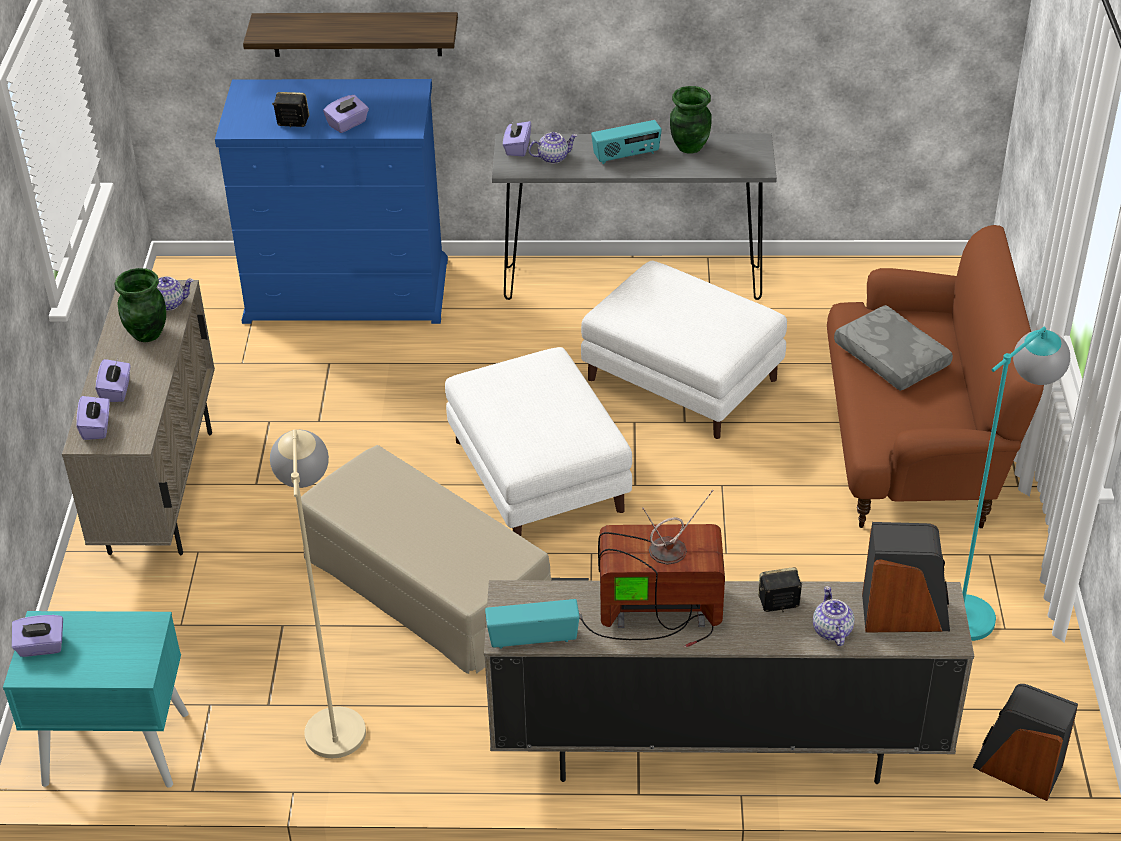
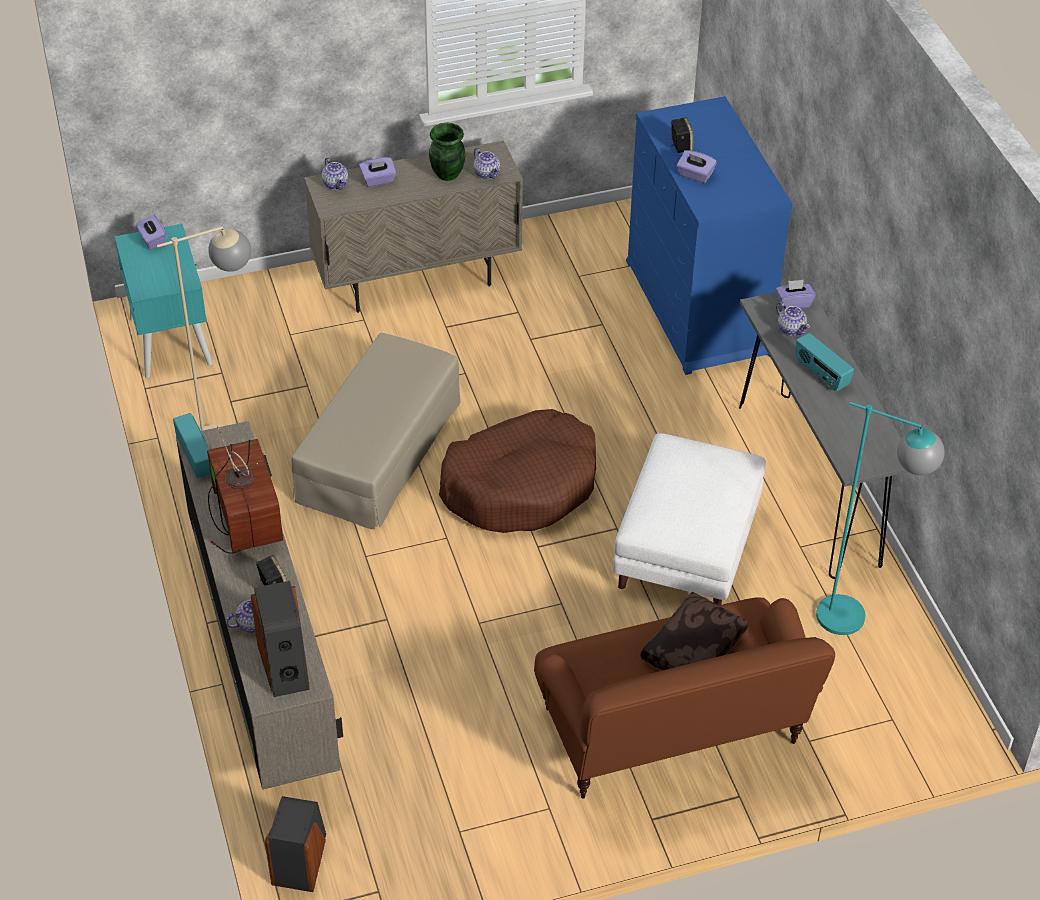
camera: 70 degrees right, 5 degrees up
purple tissue box [76,396,110,440] -> teapot [322,157,349,190]
shelf [243,12,458,57] -> none
white ottoman [445,347,632,536] -> brown dog bed [439,409,596,533]
green vase [670,86,712,154] -> none
grey pillow [834,305,953,391] -> brown pillow [641,592,748,671]
turquoise floor lamp [962,327,1070,641] -> turquoise floor lamp moved to [816,402,944,635]

